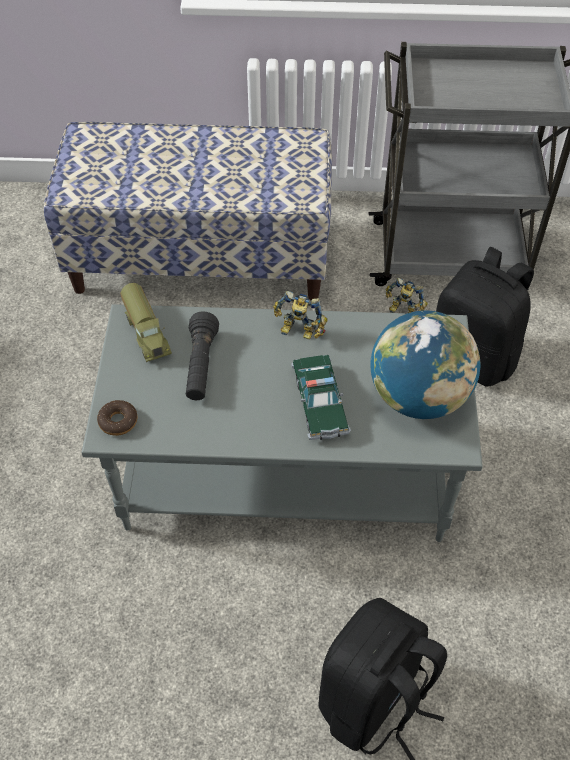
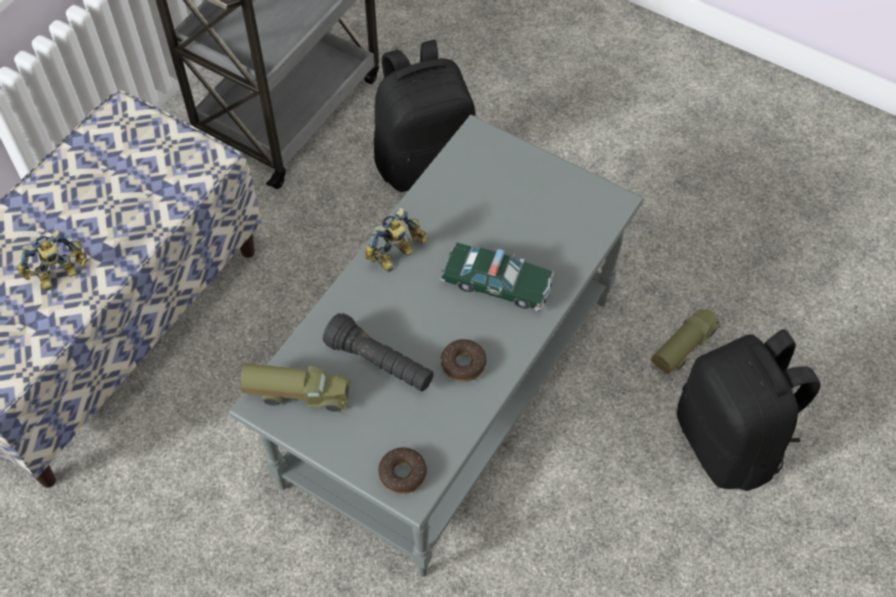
camera: 60 degrees left, 5 degrees up
globe [370,310,480,419] -> none
toy robot [386,278,428,313] -> toy robot moved to [17,229,87,291]
none -> donut [441,339,487,382]
none -> toy truck [651,309,721,374]

